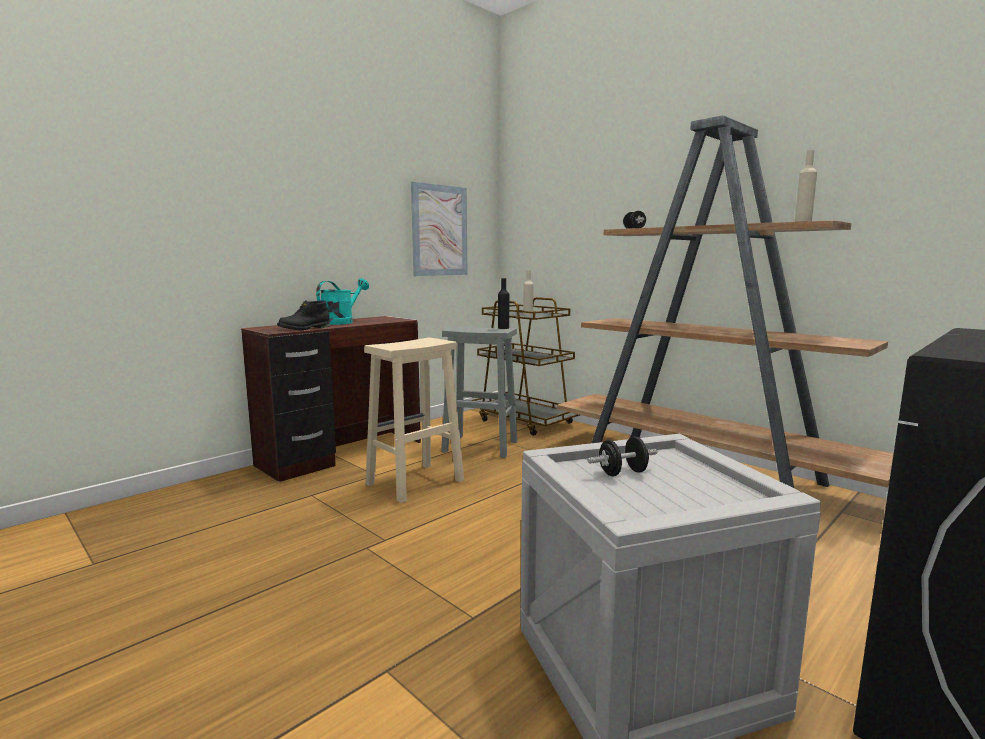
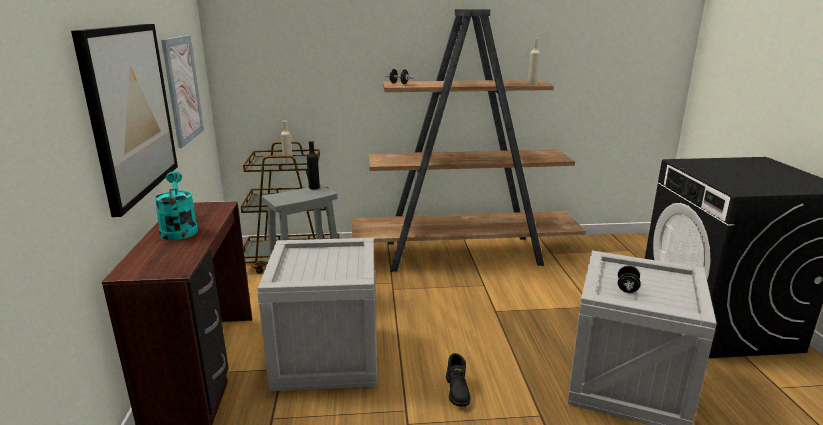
camera: 50 degrees left, 10 degrees up
black boot [277,300,330,330] -> black boot moved to [446,353,471,407]
beige stool [364,338,464,503] -> crate [257,238,377,391]
none -> picture [71,24,178,217]

